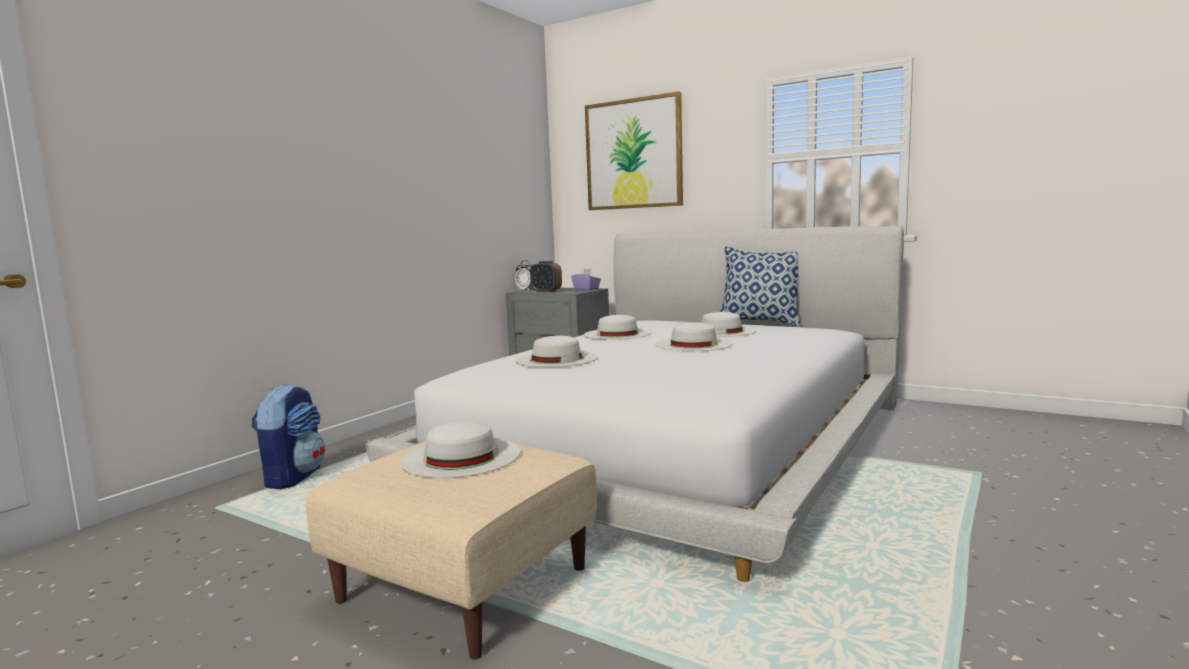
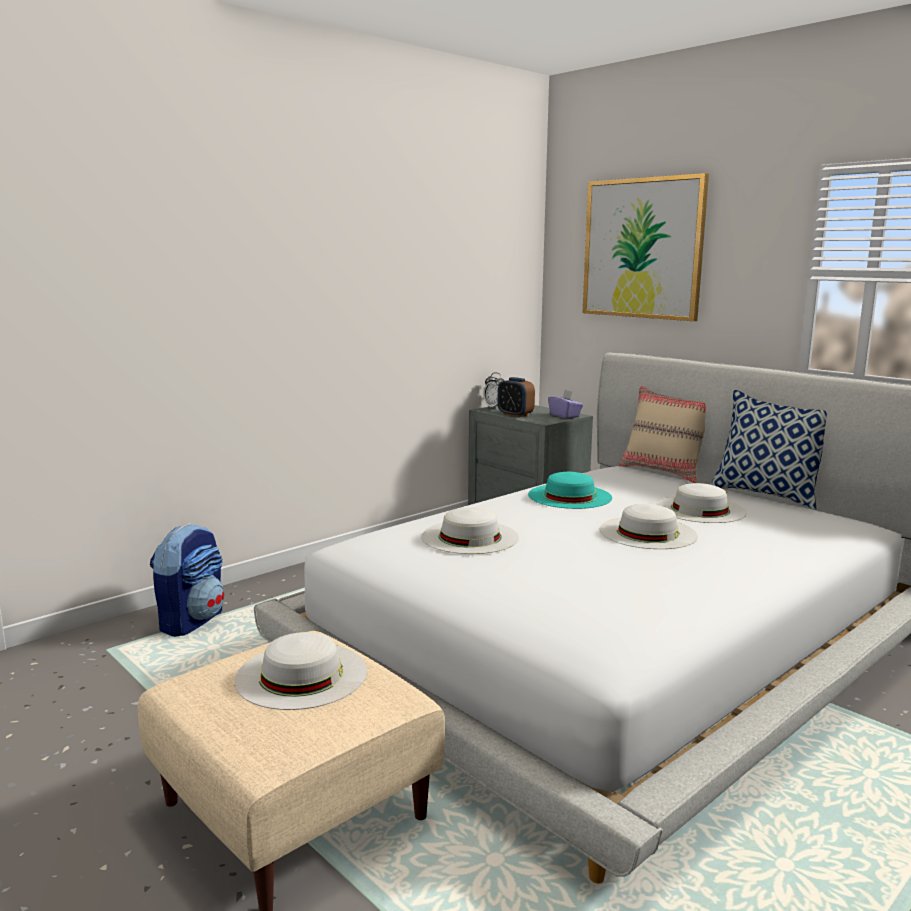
camera: 15 degrees right, 5 degrees up
white hat [584,315,652,340] -> turquoise hat [528,472,612,509]
none -> beige pillow [619,386,706,483]

